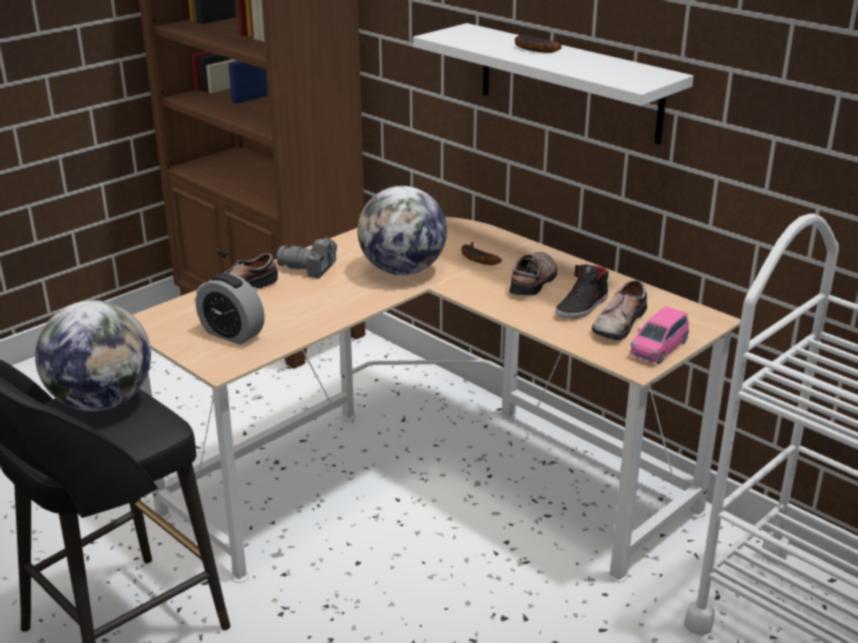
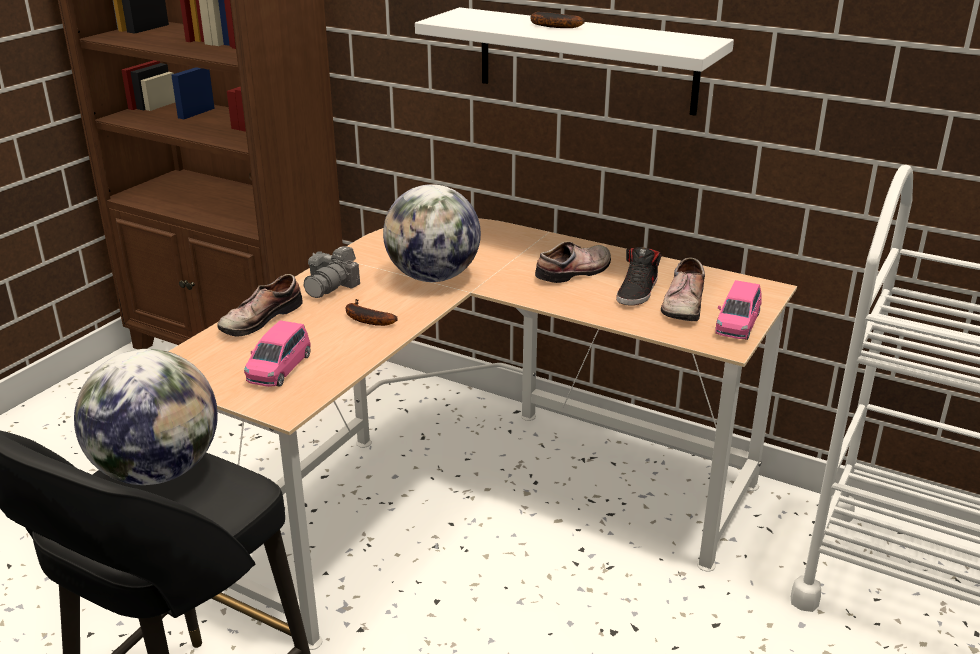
camera: 15 degrees left, 0 degrees up
alarm clock [196,273,265,345] -> pink toy car [244,320,311,387]
camera [276,237,337,279] -> camera turned 60 degrees counterclockwise [304,246,360,298]
banana [461,242,502,265] -> banana moved to [346,299,398,326]
shoe [509,252,557,295] -> shoe turned 45 degrees clockwise [535,241,611,283]

